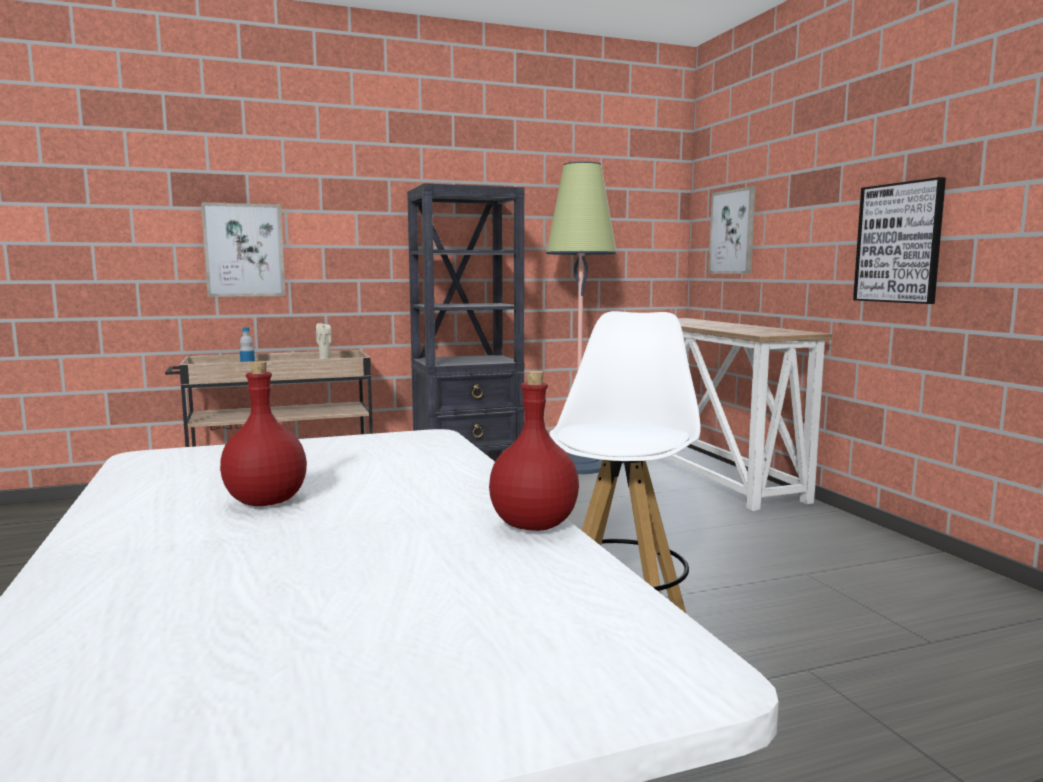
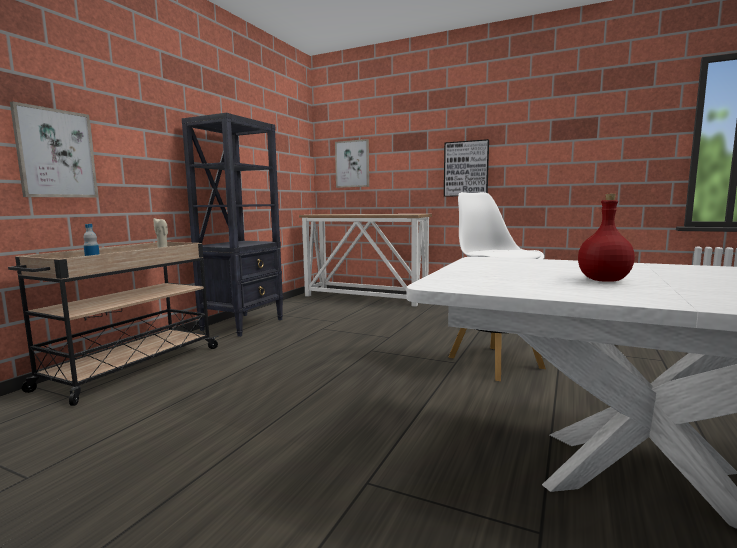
camera: 45 degrees left, 0 degrees up
red bottle [489,371,579,531] -> none
floor lamp [546,162,617,474] -> none

